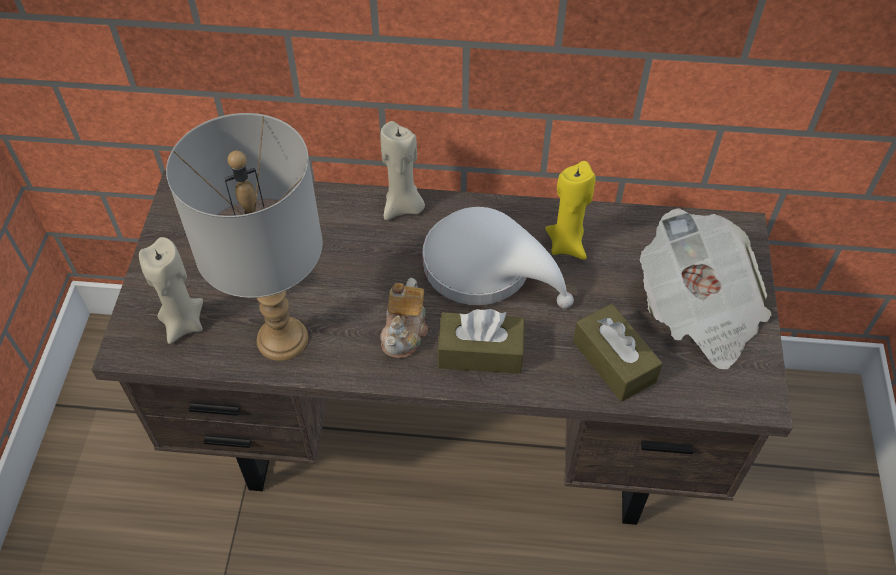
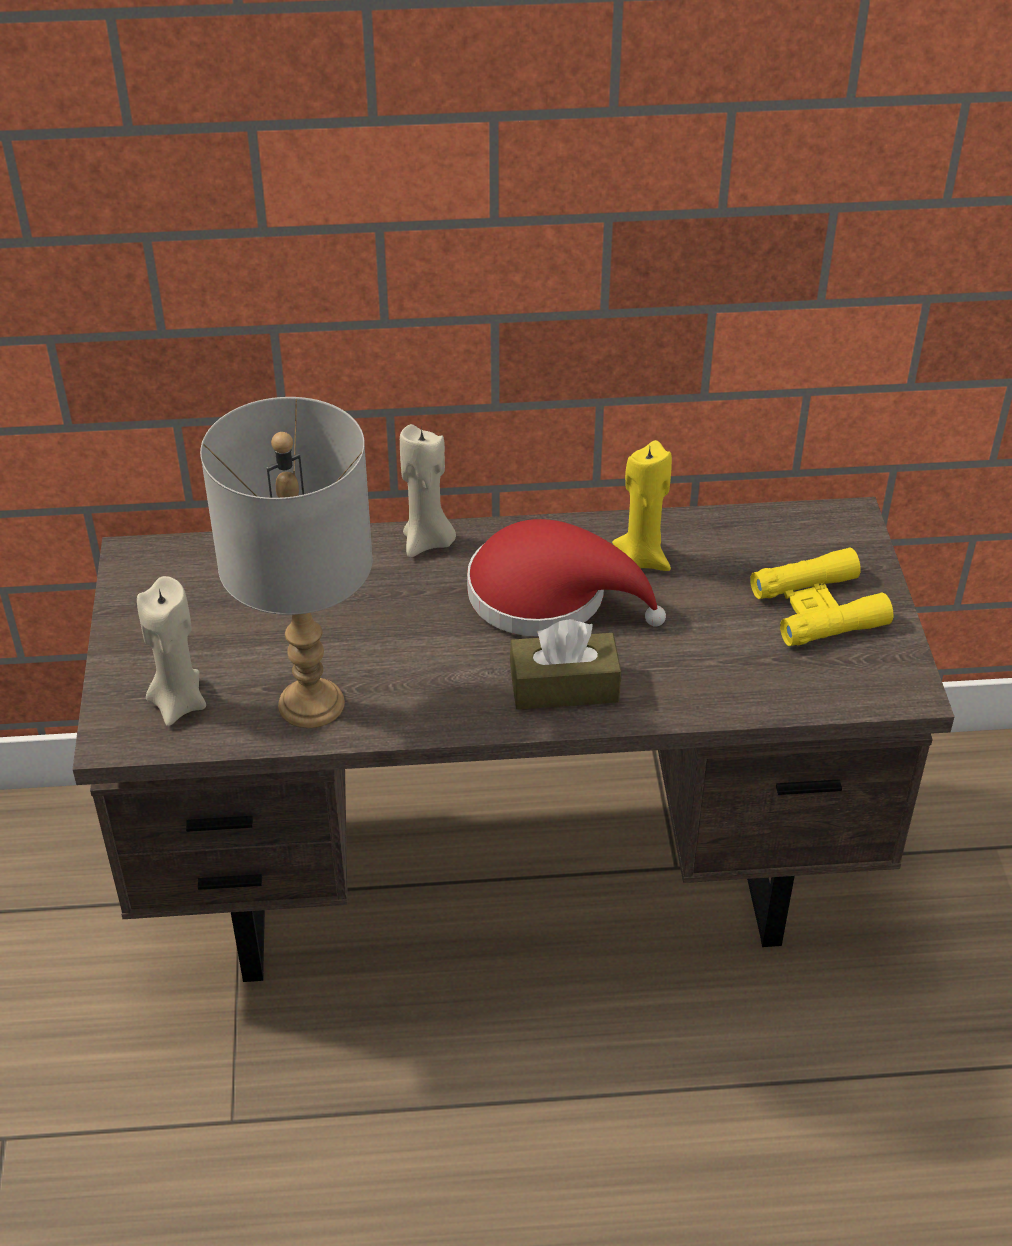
camera: 10 degrees left, 10 degrees down
teapot [380,278,428,358] -> none
white hat [422,207,574,309] -> red hat [467,519,666,636]
brown tissue box [573,304,663,402] -> none
newspaper [640,208,772,369] -> yellow binoculars [750,547,893,646]

